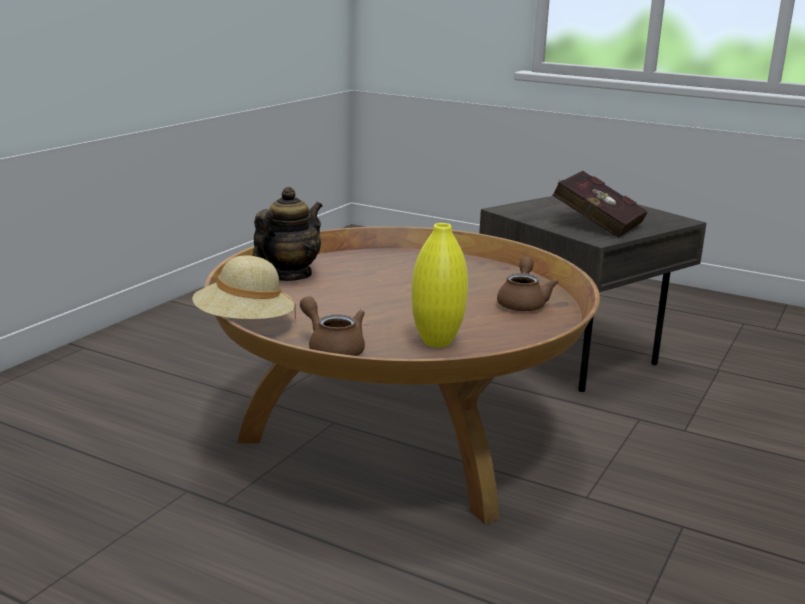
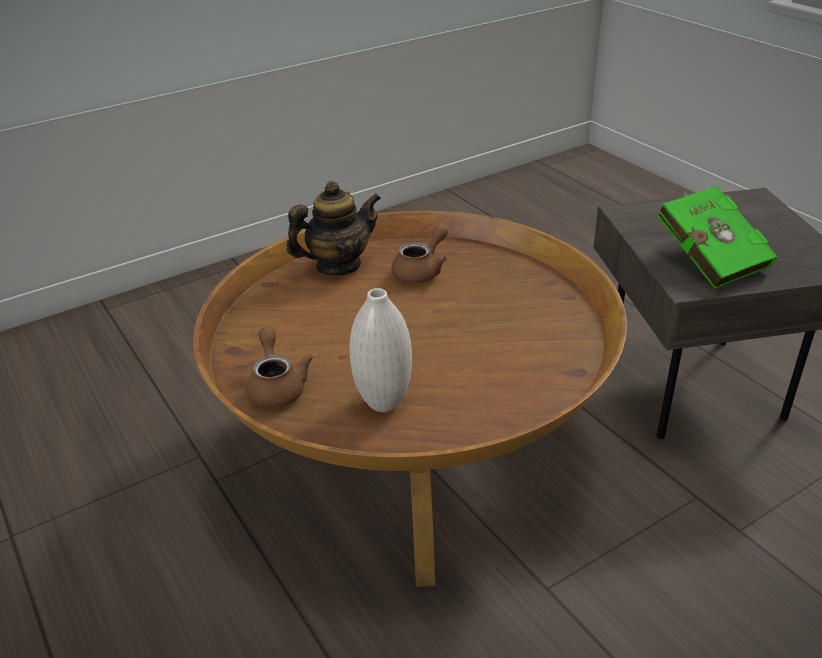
camera: 30 degrees right, 15 degrees up
beige hat [192,255,296,319] -> none
yellow vase [412,223,468,347] -> white vase [349,288,412,412]
brown teapot [497,256,559,311] -> brown teapot moved to [391,225,448,284]
red book [552,171,648,238] -> green book [657,186,778,289]

